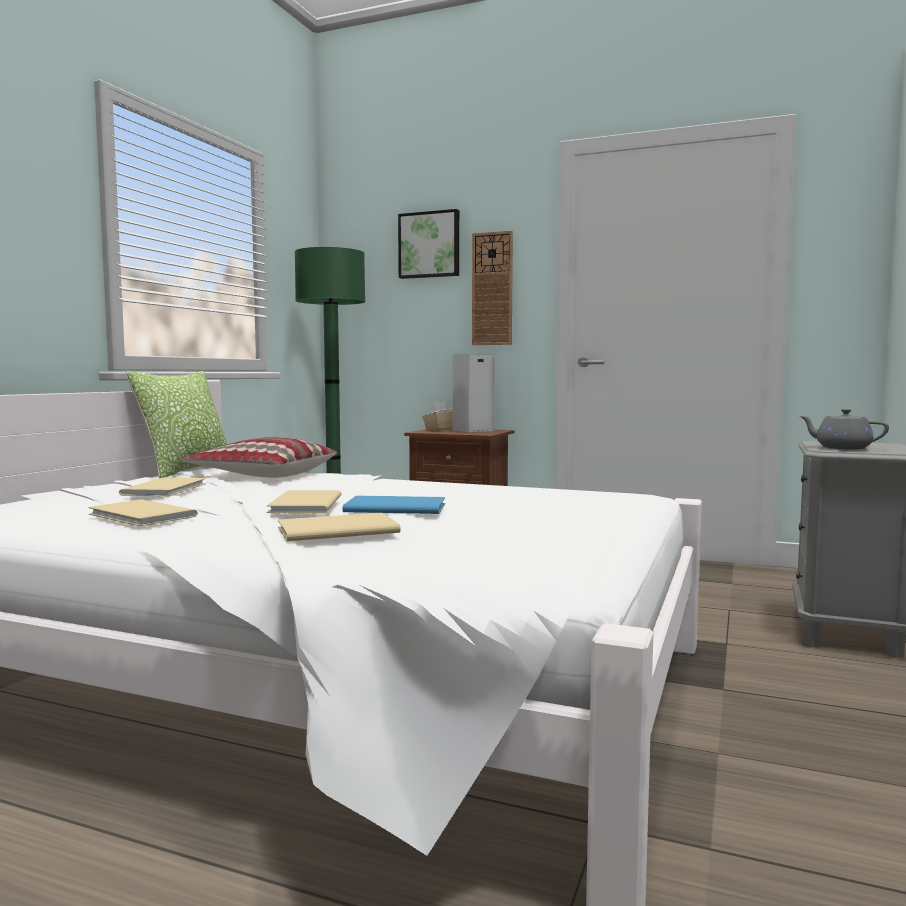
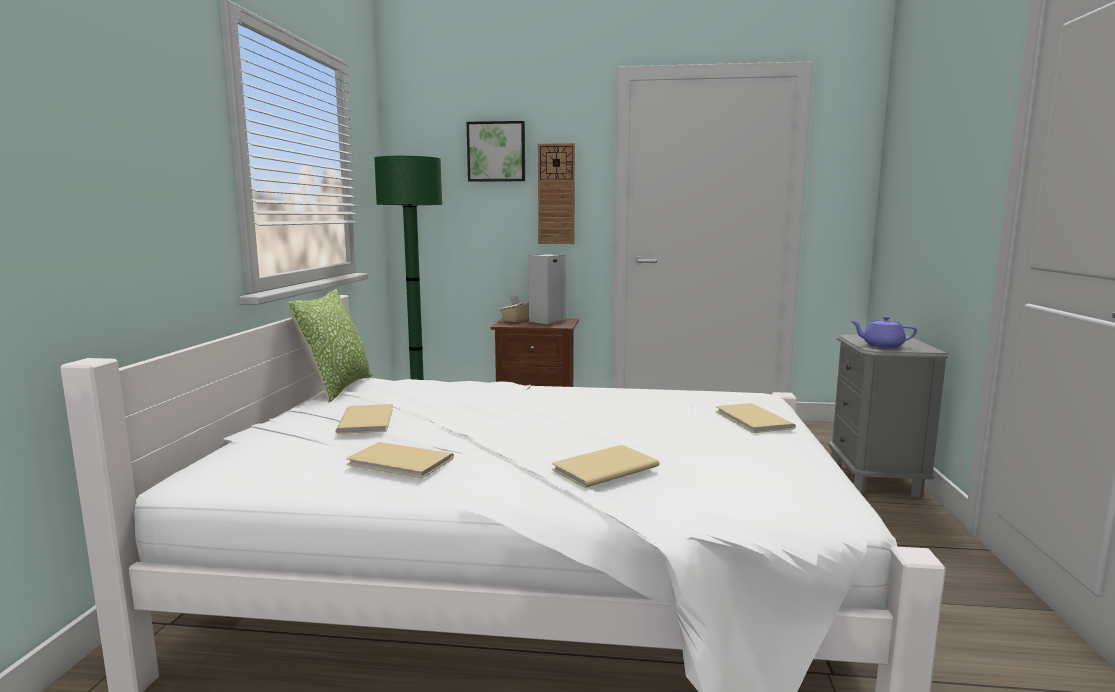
camera: 15 degrees left, 5 degrees up
pillow [180,437,337,478] -> none
beige book [267,490,342,513] -> beige book moved to [715,403,796,433]
blue book [343,496,445,514] -> none
grey teapot [799,409,889,450] -> purple teapot [851,316,917,348]

